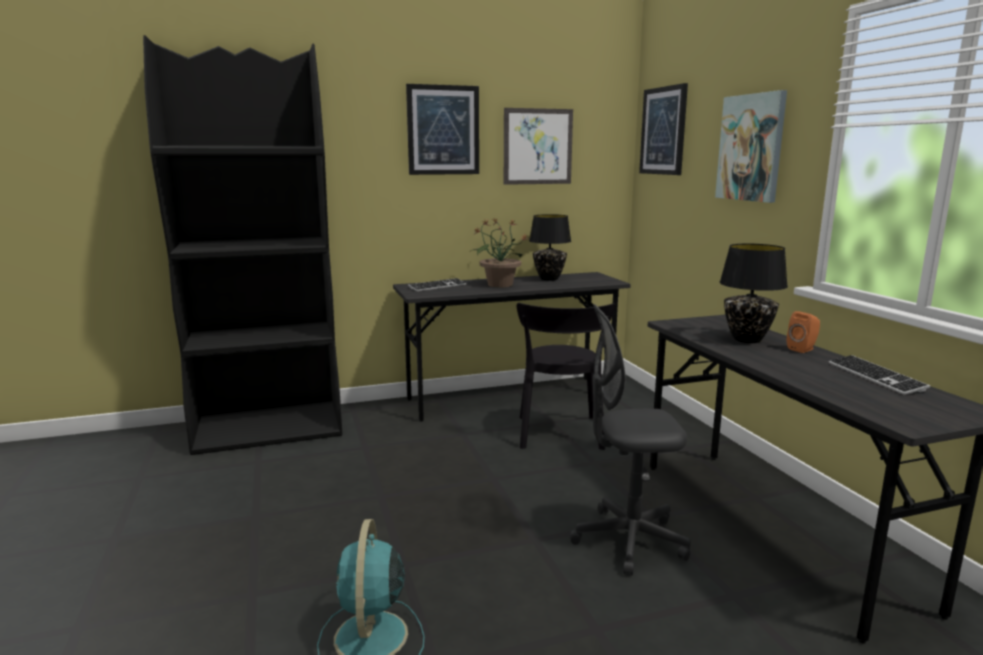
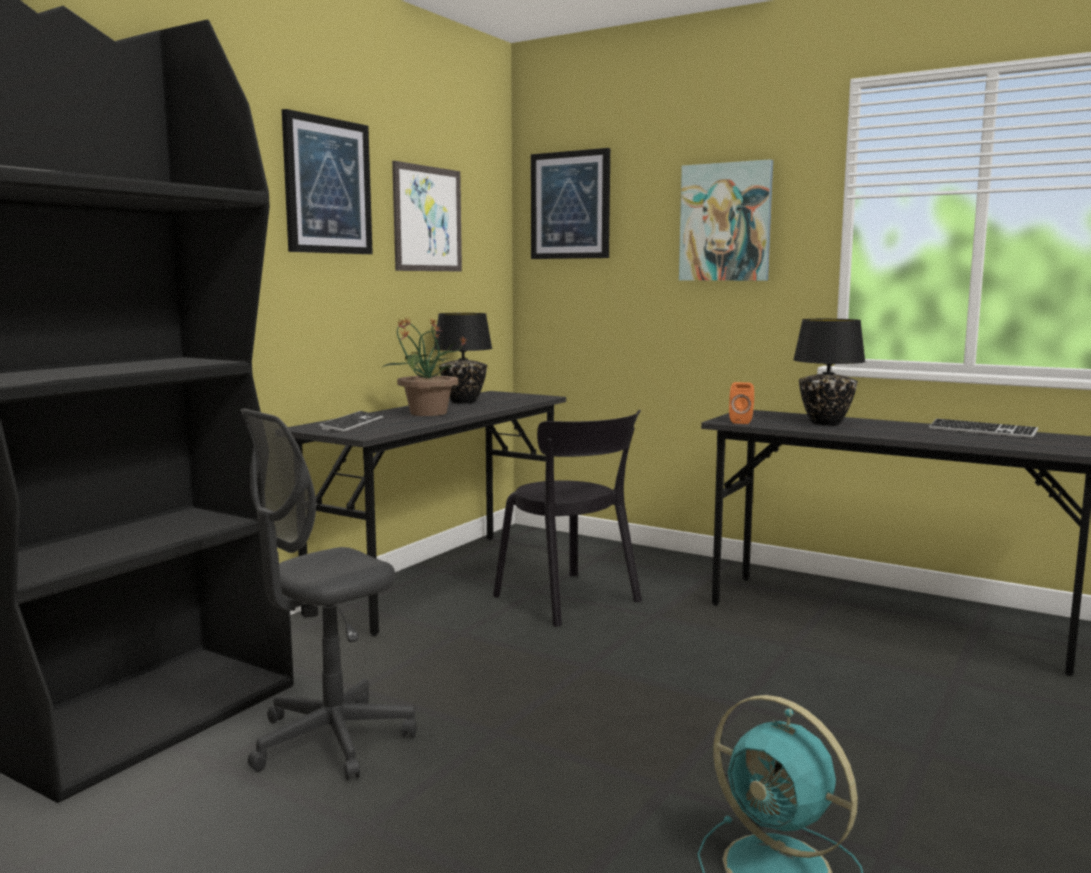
camera: 40 degrees left, 5 degrees down
grey office chair [569,304,691,576] -> grey office chair moved to [241,409,417,780]
orange speaker [787,311,820,353] -> orange speaker moved to [729,382,754,424]

